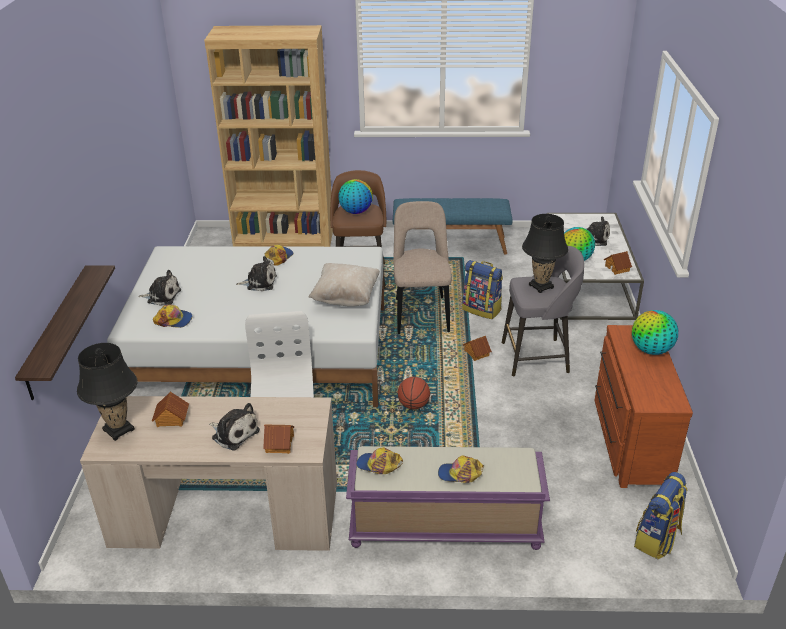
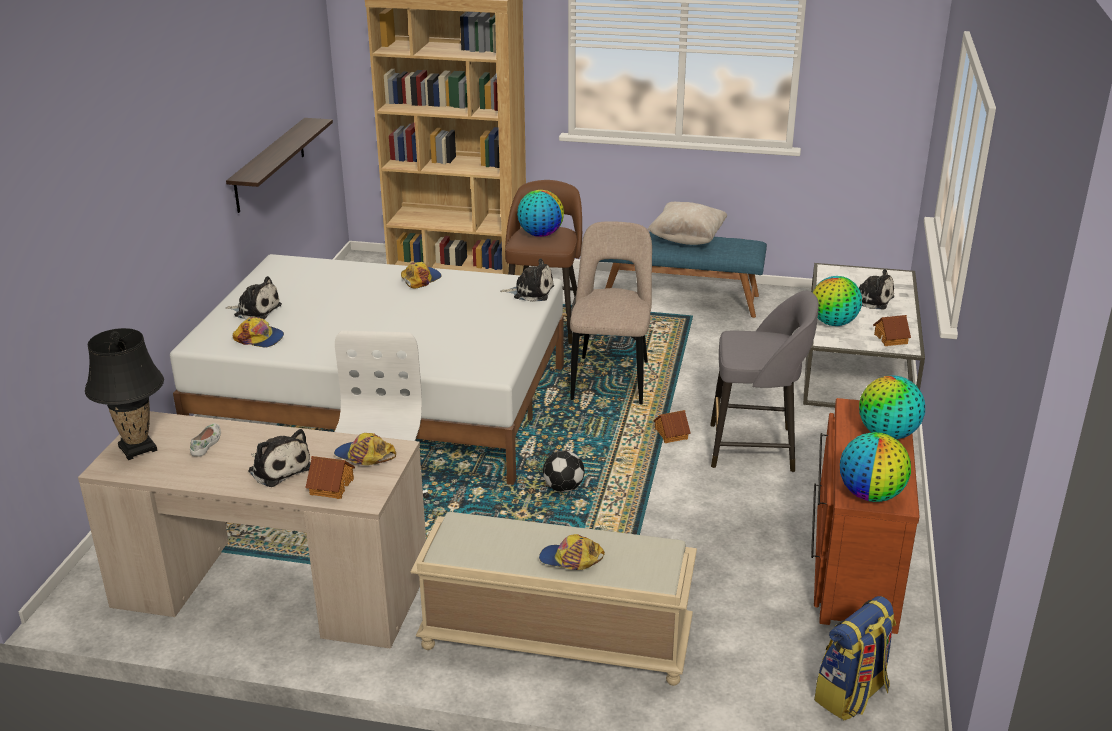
camera: 10 degrees right, 5 degrees down
shelf [15,265,115,400] -> shelf moved to [226,118,333,213]
toy house [152,391,189,427] -> white shoe [190,423,221,456]
plush toy [236,256,277,291] -> plush toy moved to [500,258,554,302]
beige pillow [308,263,380,307] -> beige pillow moved to [647,202,727,245]
purple bench [346,446,550,550] -> beige bench [411,512,697,686]
cap [356,447,403,474] -> cap moved to [334,433,396,465]
basketball [398,377,430,409] -> football [543,450,585,492]
backpack [462,260,503,319] -> none
black table lamp [522,214,568,293] -> none
none -> globe [840,432,911,502]

